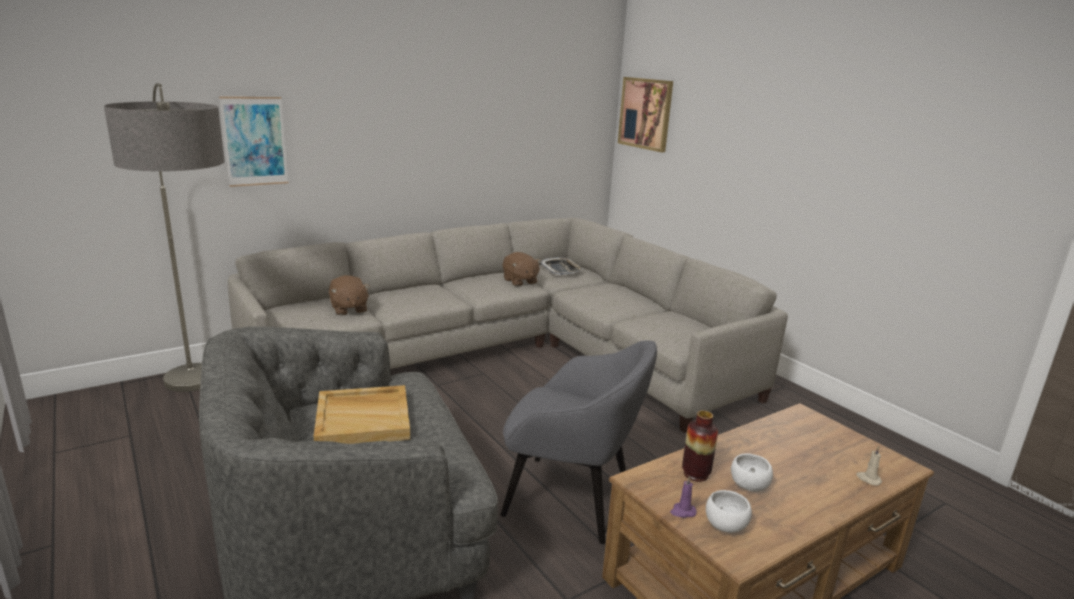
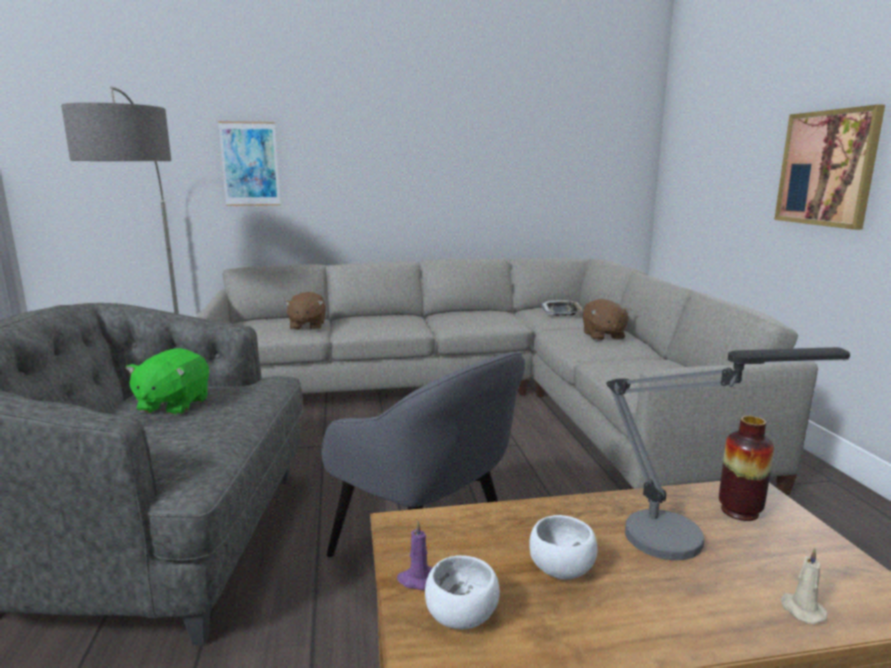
camera: 25 degrees right, 5 degrees down
beige tray [314,385,410,444] -> green plush toy [125,348,209,415]
brown plush toy [503,252,541,286] -> brown plush toy moved to [582,299,631,341]
picture [618,77,673,152] -> picture moved to [774,105,885,230]
vase [682,410,718,482] -> vase moved to [719,416,774,521]
none -> table lamp [606,347,850,560]

